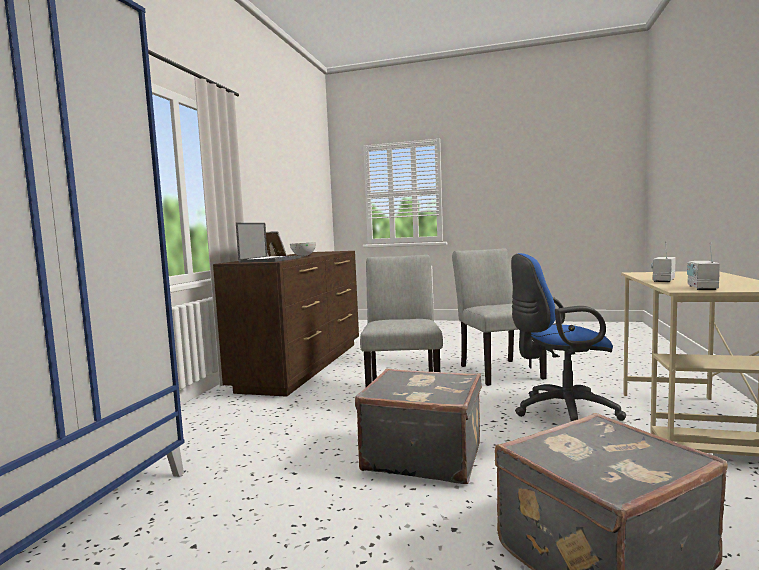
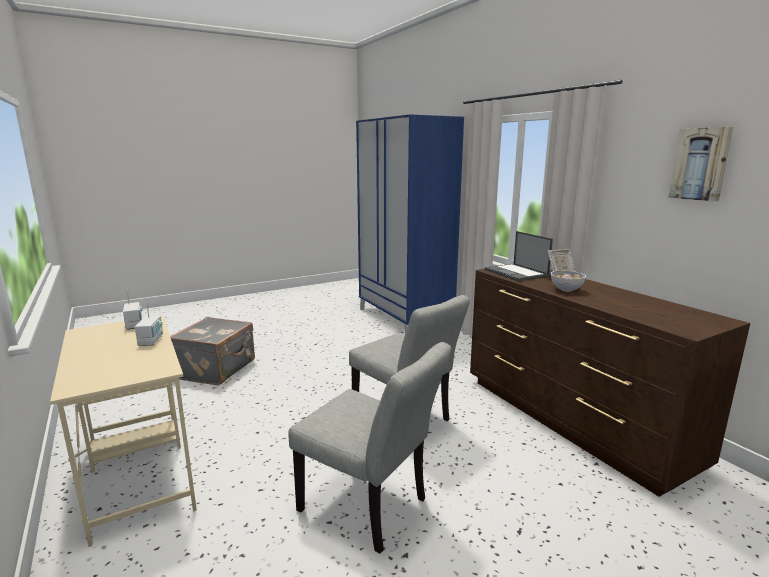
camera: 135 degrees right, 10 degrees up
grey suitcase [355,368,482,484] -> none
blue office chair [511,253,626,421] -> none
none -> picture [668,127,733,202]

